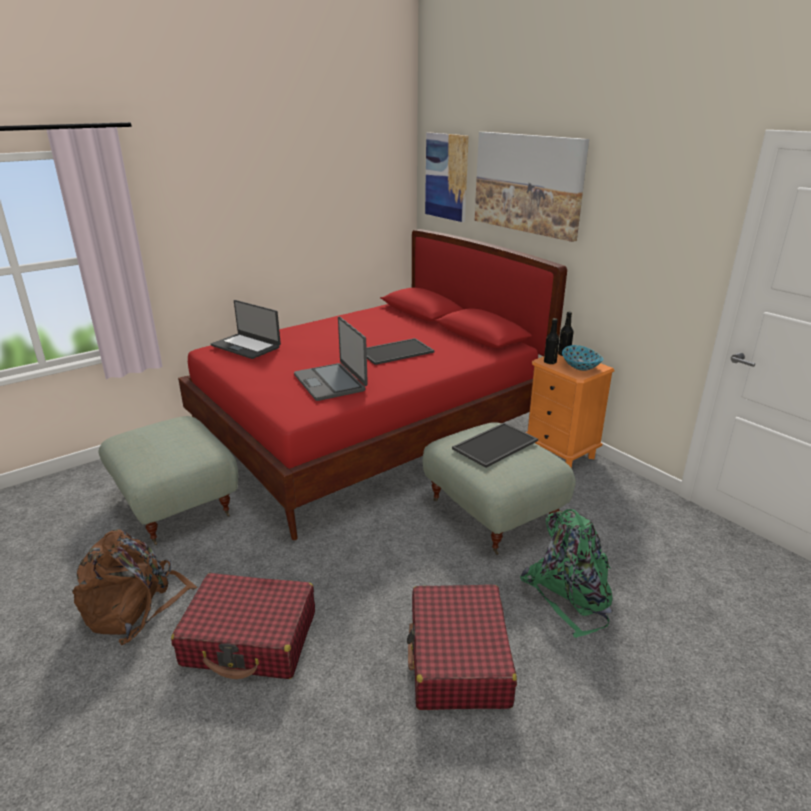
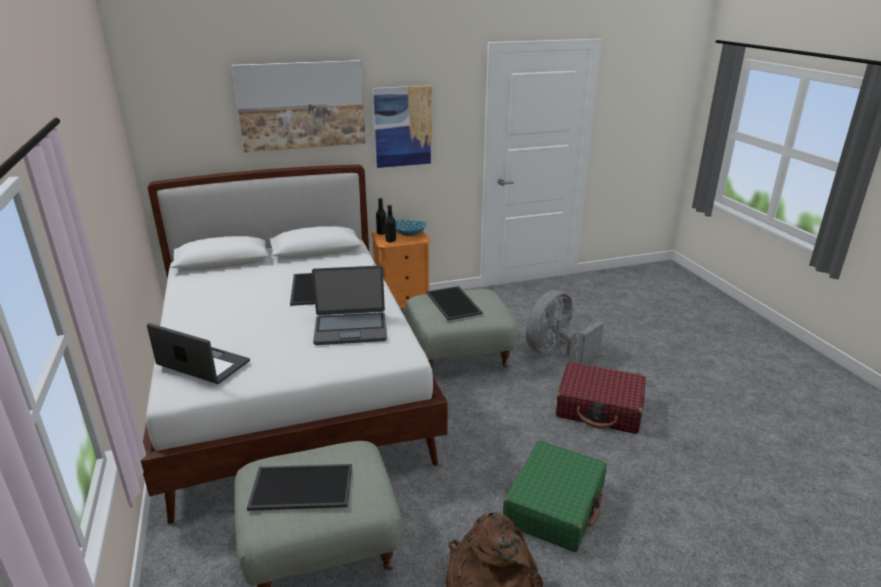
camera: 70 degrees left, 0 degrees up
red suitcase [171,573,315,679] -> green suitcase [503,441,607,552]
red bed [178,229,567,540] -> white bed [140,165,448,524]
laptop [211,300,281,359] -> laptop turned 120 degrees counterclockwise [147,323,250,384]
picture [425,132,469,222] -> picture moved to [373,85,432,168]
green backpack [520,509,613,638] -> grey fan [526,290,604,364]
none -> tray [247,464,352,511]

